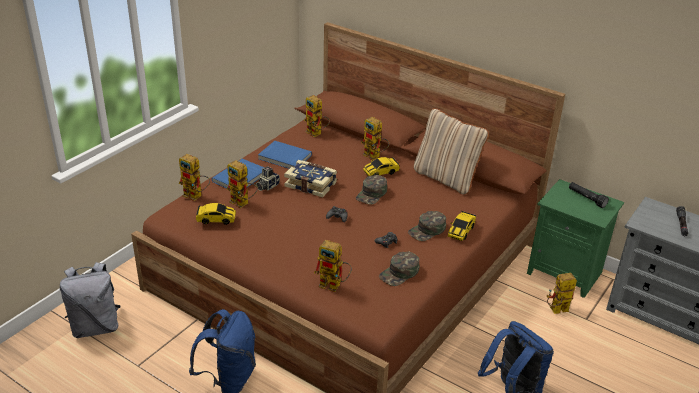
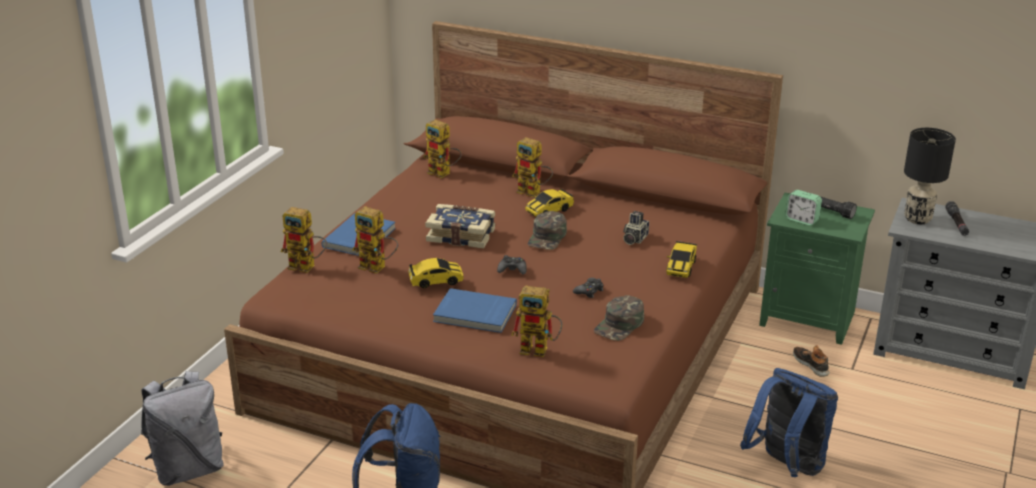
camera: 10 degrees left, 5 degrees down
toy car [196,203,236,225] -> toy car moved to [408,258,464,288]
camera [256,166,280,191] -> camera moved to [623,211,649,245]
blue book [258,141,312,169] -> blue book moved to [433,288,517,333]
green cap [408,211,446,241] -> none
beige pillow [414,108,489,195] -> none
toy robot [547,273,577,314] -> shoe [793,345,830,377]
none -> alarm clock [785,190,822,226]
none -> black table lamp [904,128,956,224]

